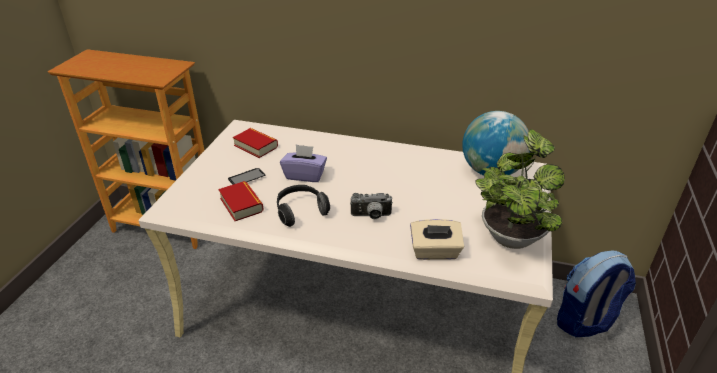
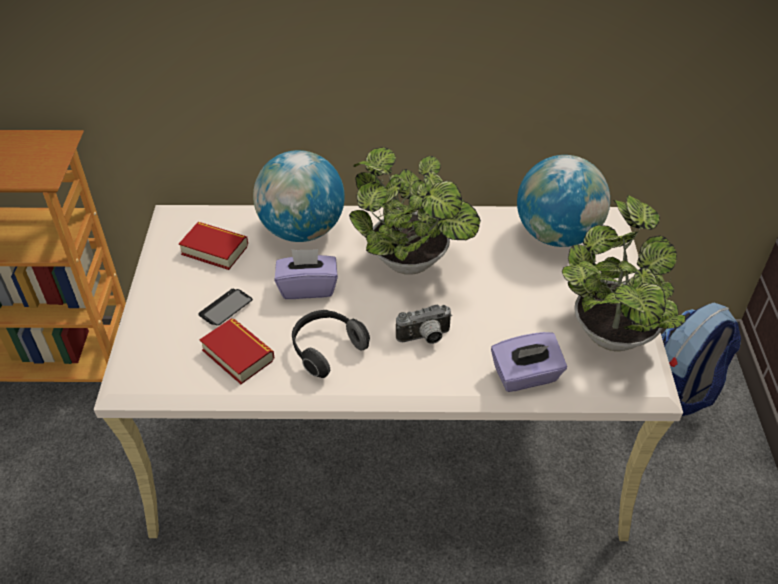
camera: 15 degrees left, 10 degrees up
beige tissue box [410,219,464,260] -> purple tissue box [491,332,567,392]
none -> globe [253,150,345,242]
none -> potted plant [349,147,481,275]

